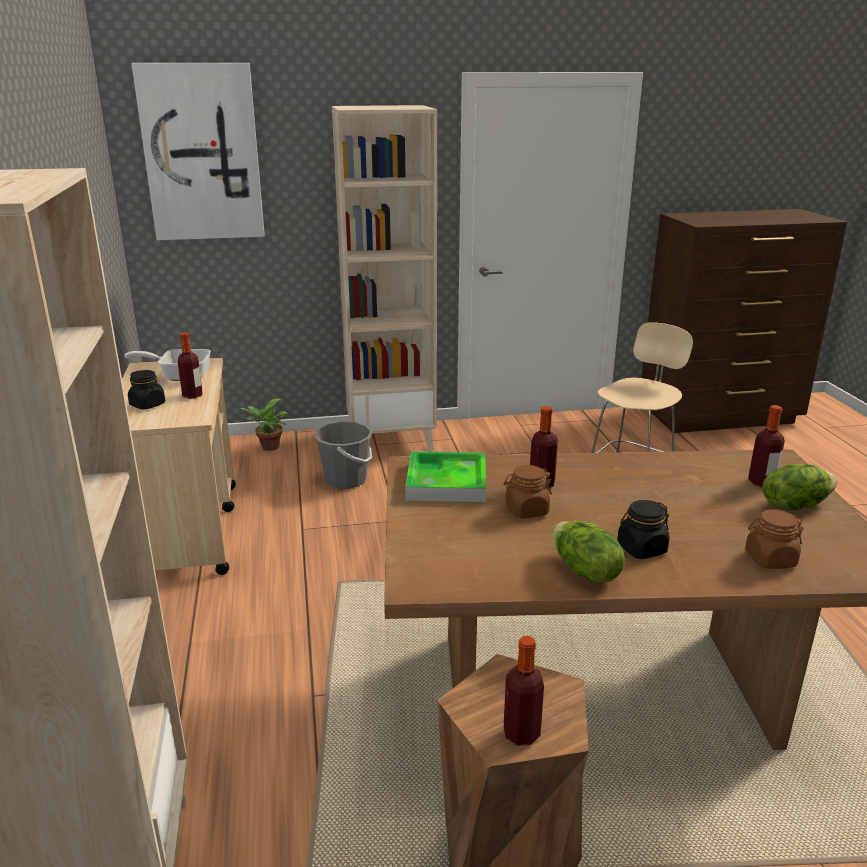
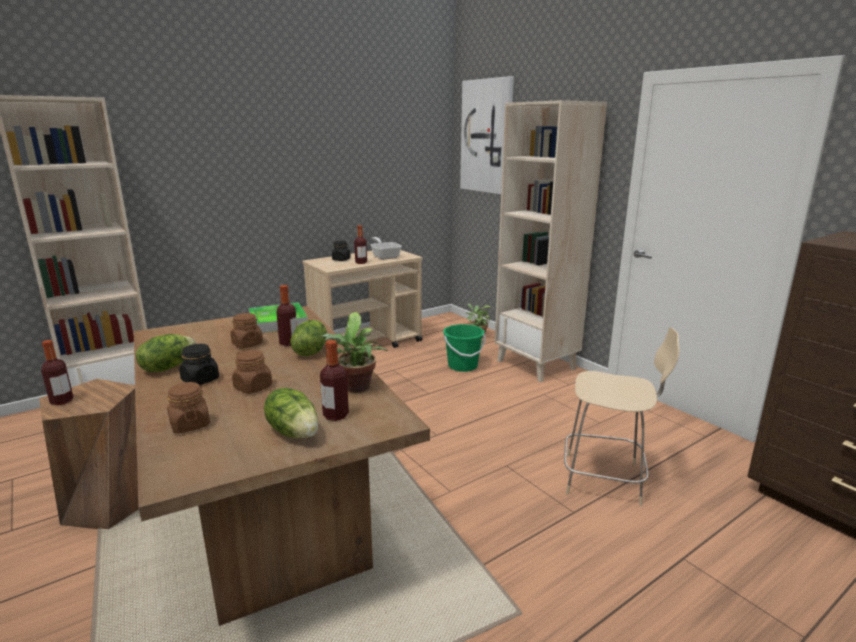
camera: 65 degrees right, 5 degrees down
grey bucket [314,422,373,489] -> green bucket [443,324,485,372]
none -> brown jar [232,350,272,394]
none -> lettuce [290,320,327,356]
none -> potted plant [320,312,388,393]

